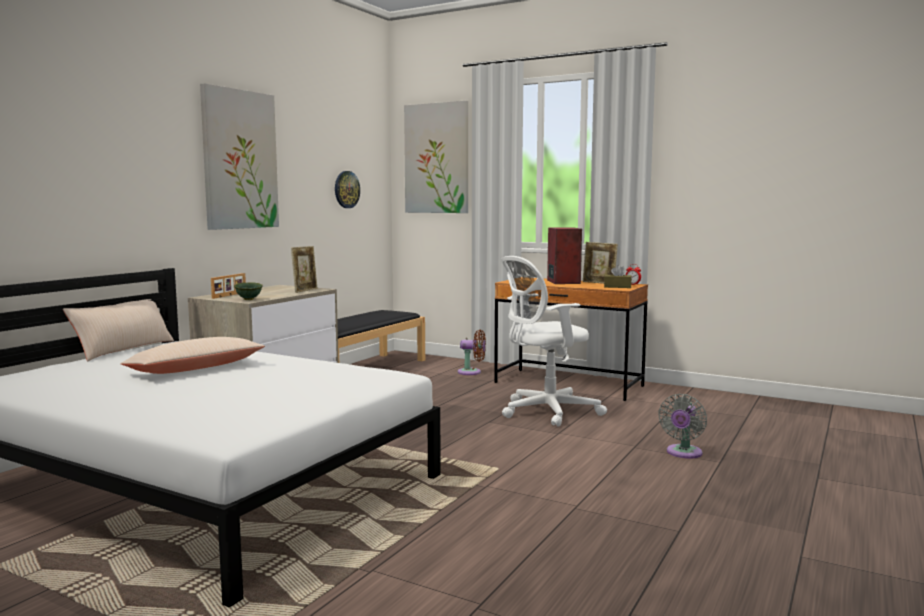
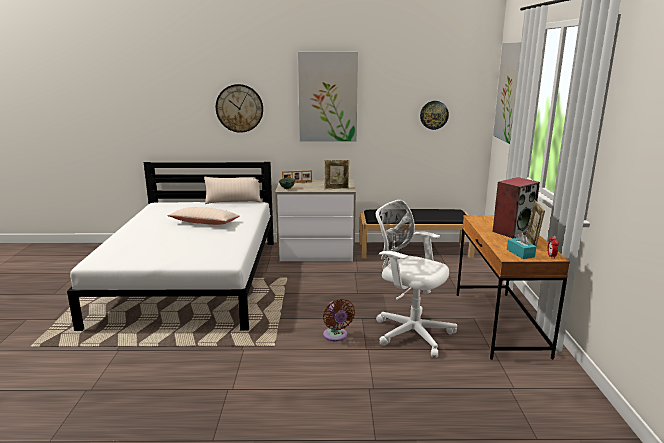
camera: 60 degrees right, 10 degrees up
brown fan [458,330,486,375] -> brown fan moved to [323,299,355,341]
brown tissue box [604,265,632,288] -> turquoise tissue box [507,232,536,259]
grey fan [658,394,707,459] -> none
none -> wall clock [216,84,263,133]

